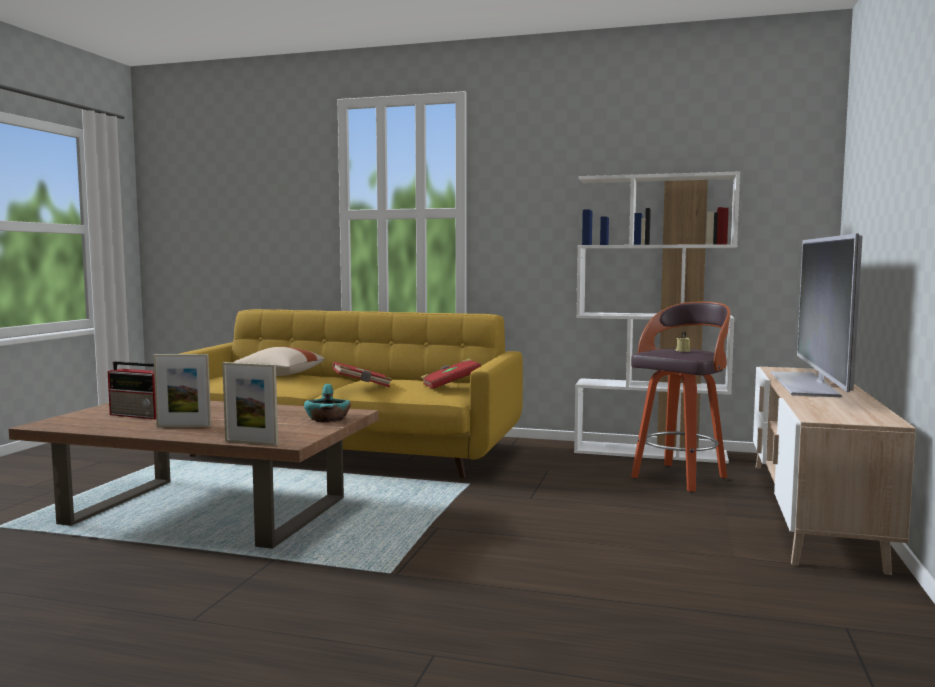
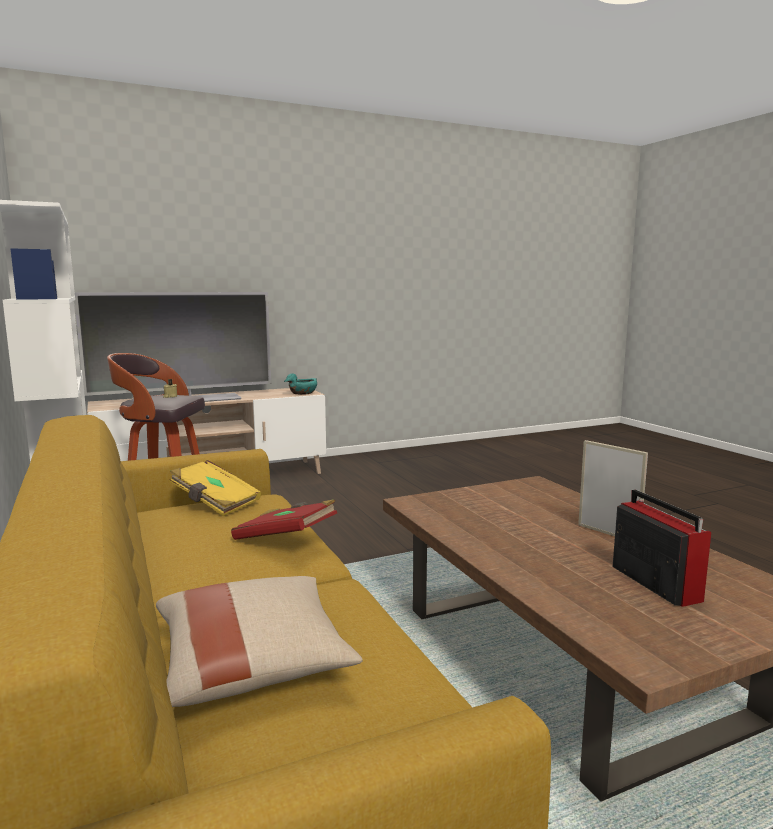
camera: 130 degrees left, 5 degrees up
picture frame [222,362,278,445] -> none
turquoise bowl [304,384,351,423] -> turquoise bowl moved to [284,373,317,395]
red book [421,358,481,389] -> yellow book [169,460,261,516]

